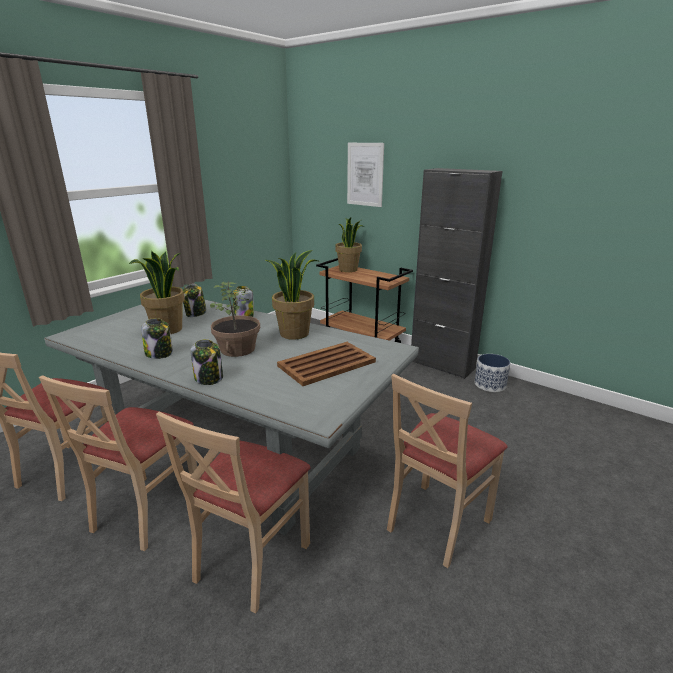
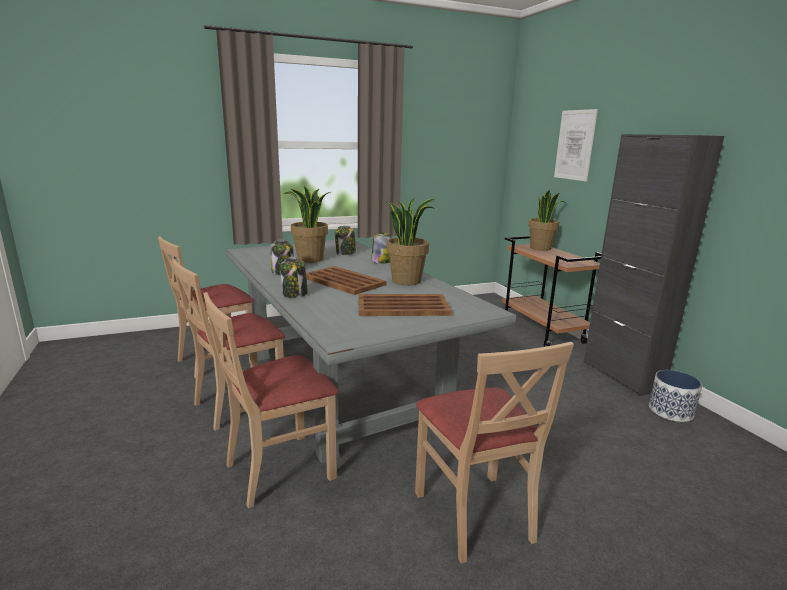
camera: 30 degrees right, 5 degrees down
potted plant [210,282,260,357] -> brown tray [306,266,387,295]
beige chair [387,374,508,568] -> beige chair turned 90 degrees counterclockwise [415,342,574,563]

